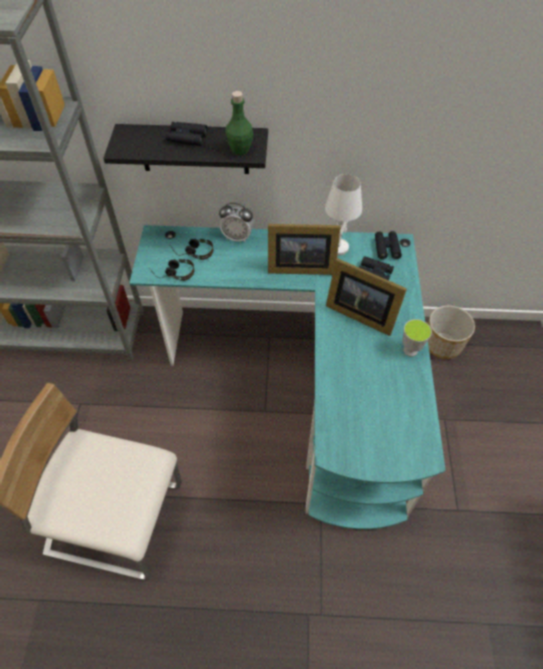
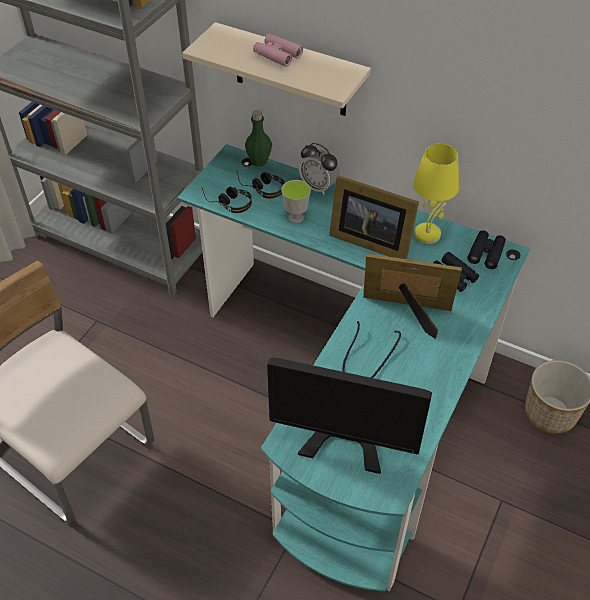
camera: 25 degrees right, 5 degrees down
black shelf [103,124,268,174] -> beige shelf [182,22,371,116]
black binoculars [166,122,208,146] -> pink binoculars [253,34,303,67]
green bottle [225,91,253,155] -> green bottle moved to [245,110,272,166]
white table lamp [325,174,362,255] -> yellow table lamp [413,144,459,244]
picture frame [326,258,407,336] -> picture frame turned 135 degrees clockwise [363,253,462,339]
cup [402,319,432,357] -> cup moved to [282,180,311,223]
none -> monitor [267,321,432,474]

